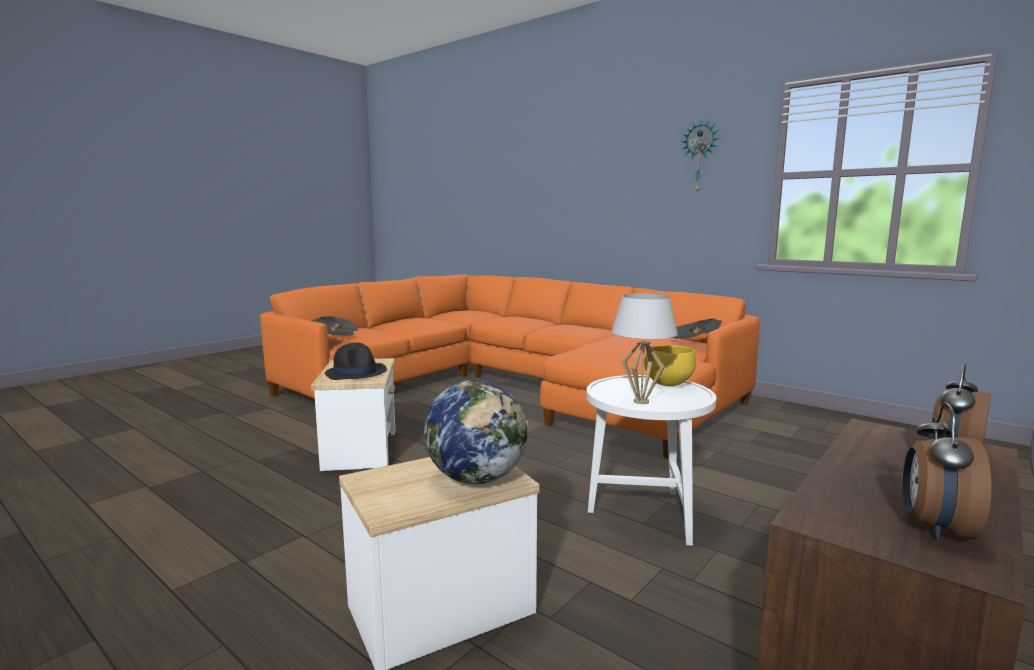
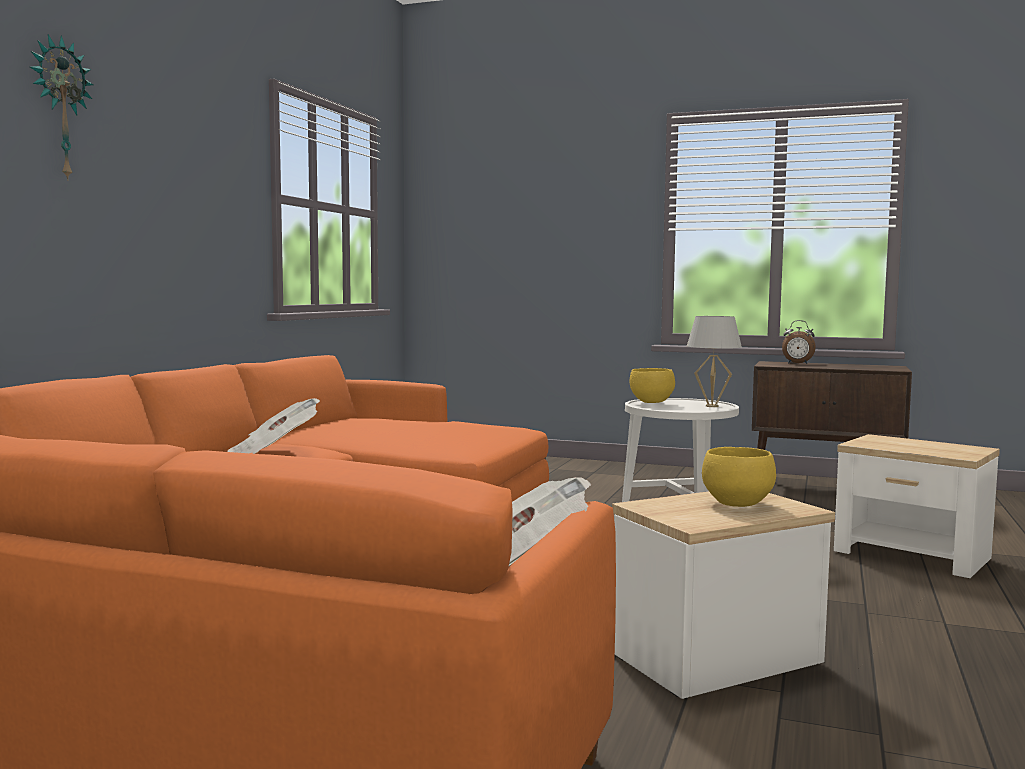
camera: 110 degrees left, 5 degrees down
black hat [325,343,387,380] -> yellow bowl [702,447,776,507]
globe [424,380,528,484] -> none
newspaper [671,318,722,339] -> newspaper moved to [227,398,320,454]
wall clock [681,119,720,192] -> wall clock moved to [30,34,93,181]
alarm clock [903,402,992,541] -> none

